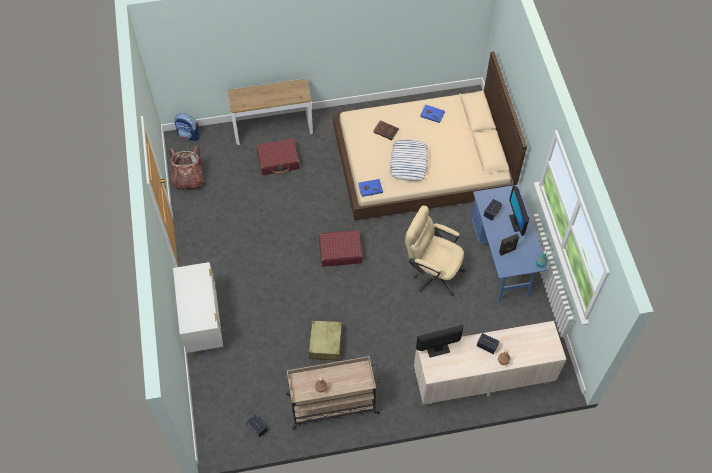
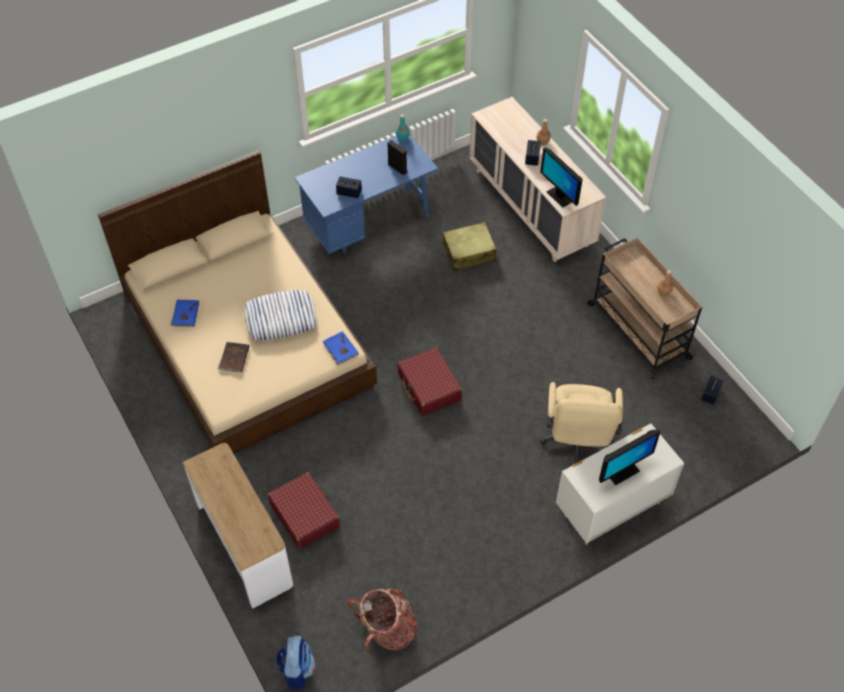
camera: 110 degrees left, 5 degrees down
beige suitcase [309,320,342,361] -> beige suitcase moved to [443,222,497,271]
beige office chair [405,205,465,296] -> beige office chair moved to [540,382,623,463]
monitor [509,185,529,236] -> monitor moved to [599,429,660,485]

